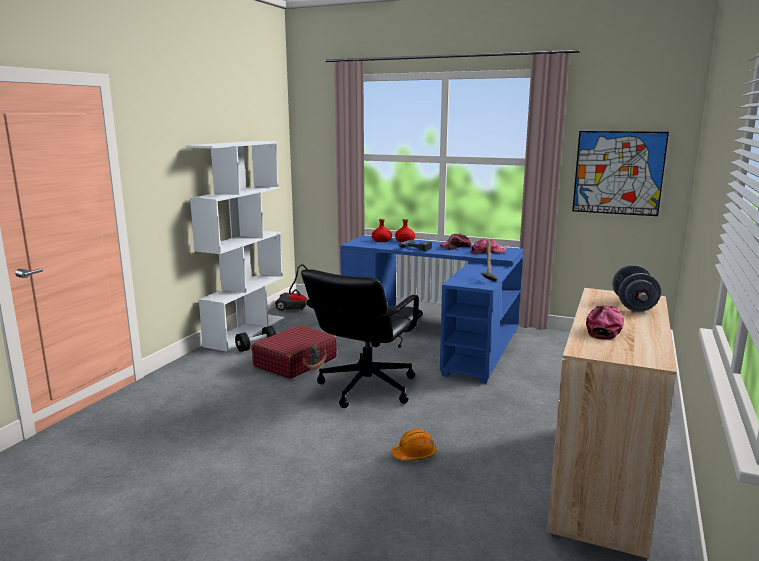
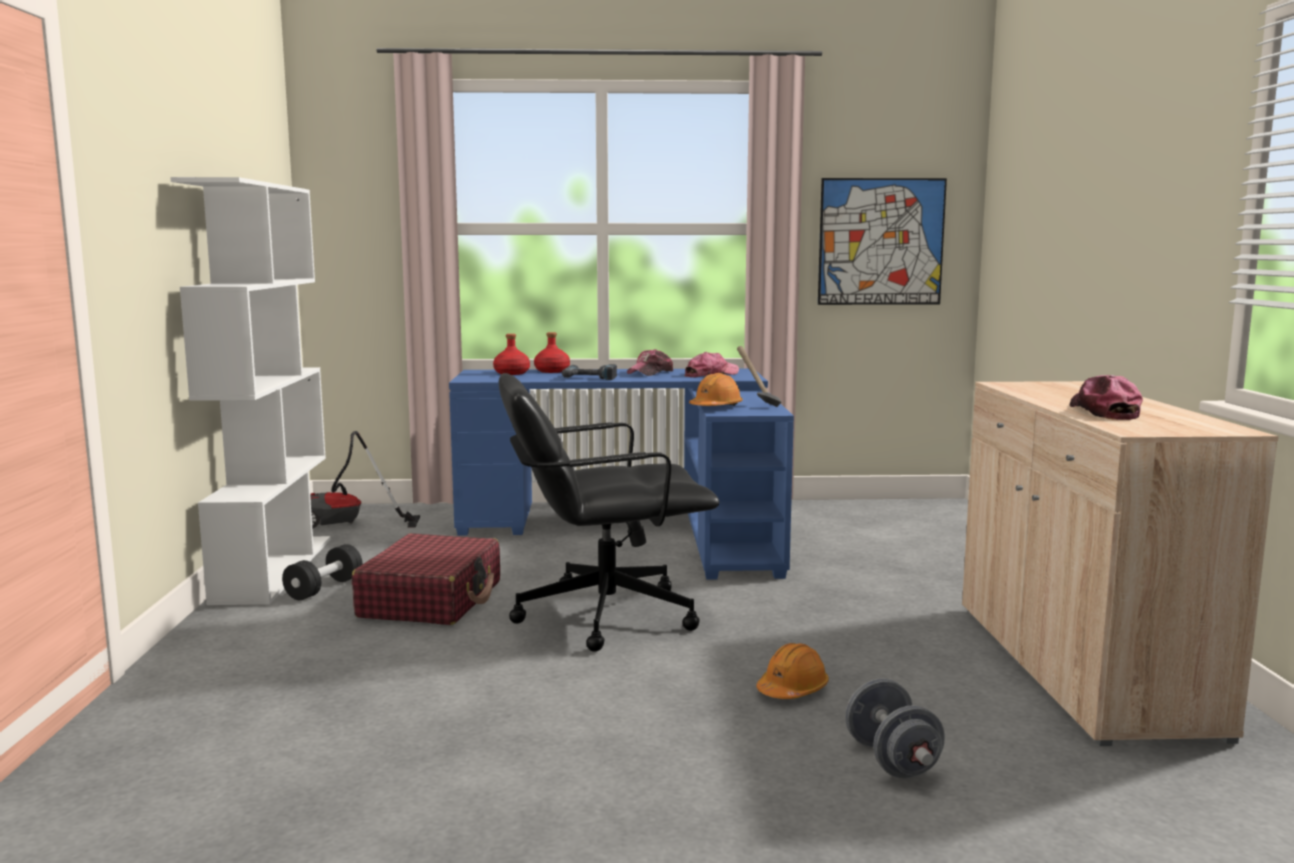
camera: 25 degrees left, 5 degrees down
black office chair [301,269,423,408] -> black office chair turned 75 degrees clockwise [499,373,719,652]
grey dumbbell [612,265,661,312] -> grey dumbbell moved to [845,679,945,779]
none -> orange hard hat [689,373,743,406]

